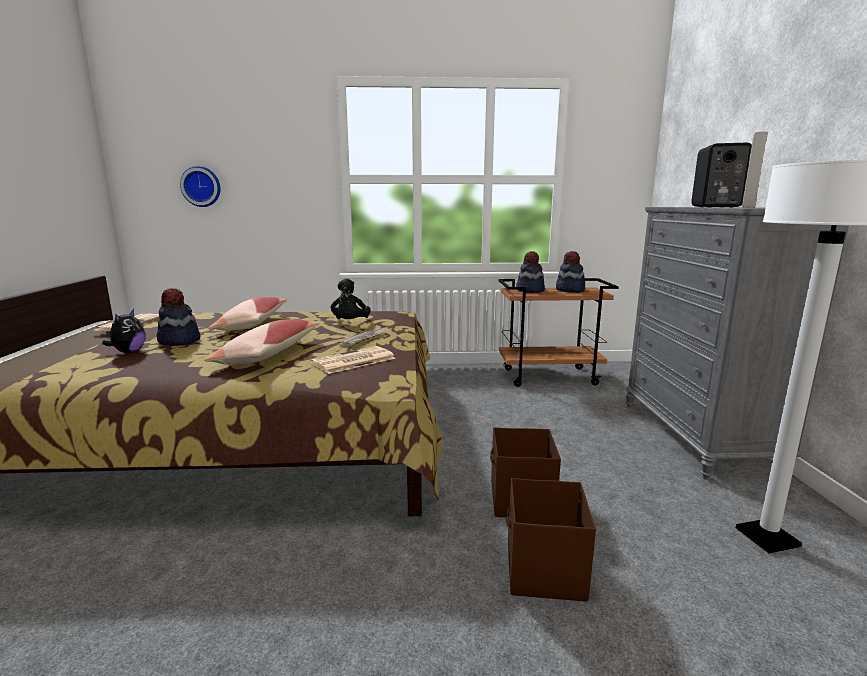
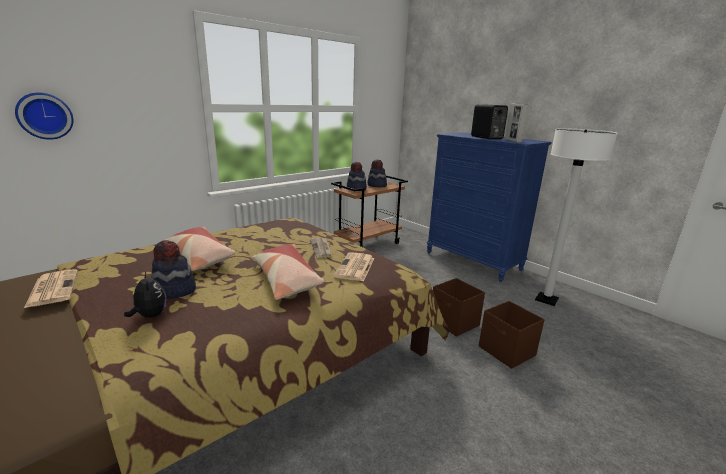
camera: 40 degrees left, 5 degrees up
black plush toy [331,278,371,319] -> none
grey dresser [626,207,849,480] -> blue dresser [427,132,552,282]

